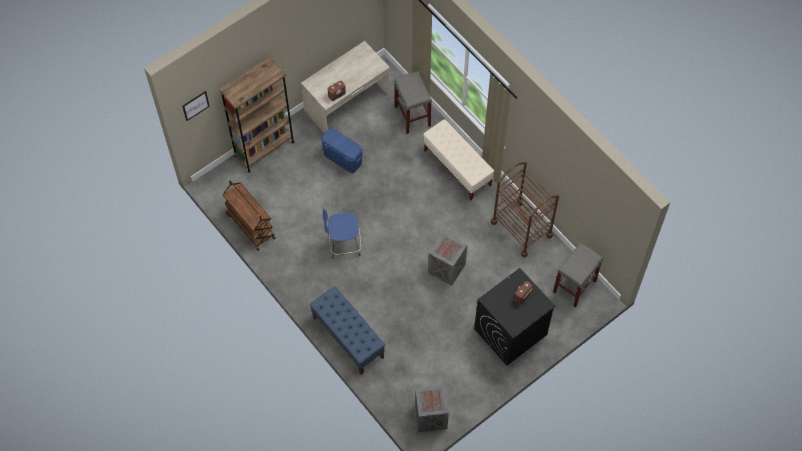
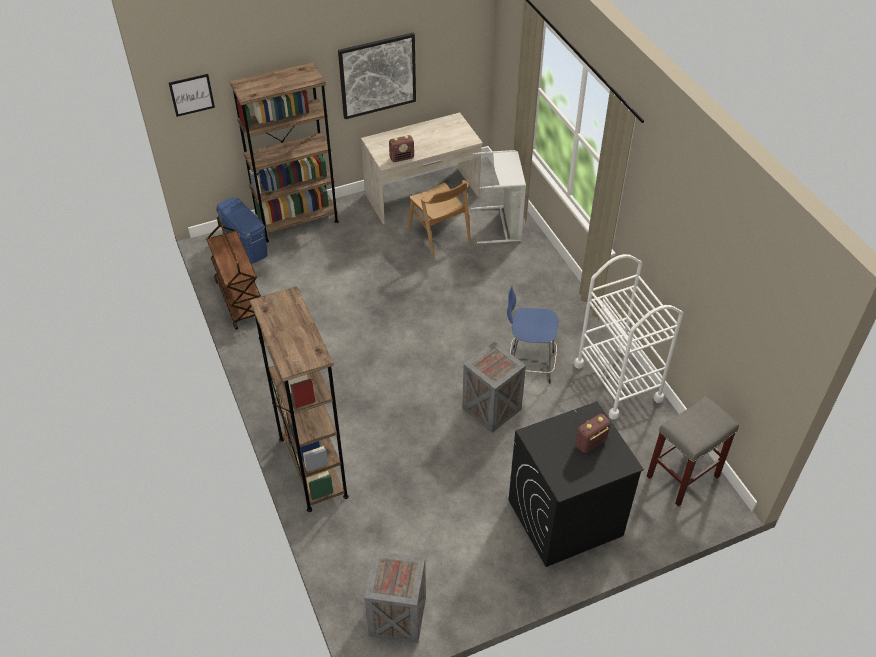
camera: 15 degrees right, 15 degrees down
blue bench [310,286,385,375] -> brown bookcase [250,286,349,512]
blue storage box [321,128,363,173] -> blue storage box moved to [216,197,268,264]
blue stool [322,208,361,259] -> blue stool moved to [507,285,558,384]
grey stool [394,71,432,134] -> grey laundry basket [471,150,526,244]
beige bench [423,119,494,200] -> none
brown cart [491,162,559,257] -> white cart [574,254,683,420]
none -> picture [338,33,416,119]
none -> brown chair [408,180,471,258]

